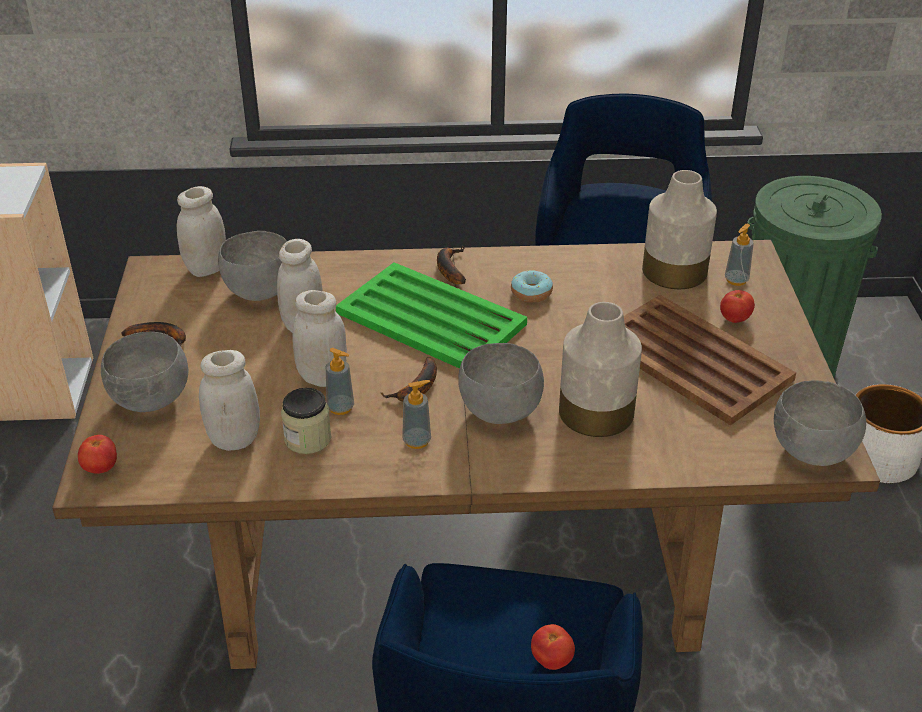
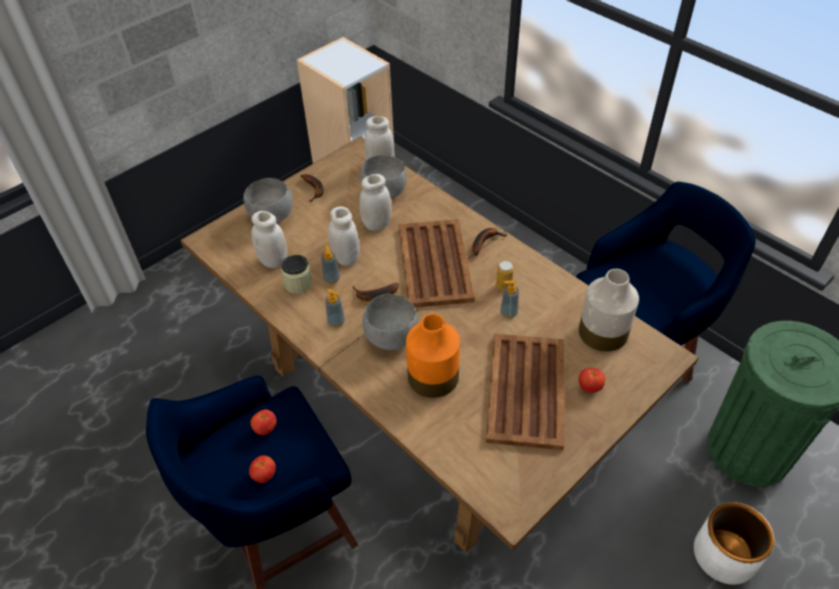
camera: 50 degrees right, 10 degrees up
tomato [78,435,117,474] -> tomato moved to [250,409,277,435]
green tray [336,262,527,369] -> brown tray [399,219,475,308]
donut [511,270,553,303] -> can [496,261,514,291]
beige vase [559,302,642,437] -> orange vase [406,314,460,398]
soap dispenser [725,224,754,286] -> soap dispenser moved to [500,280,519,318]
grey bowl [774,380,866,466] -> none

